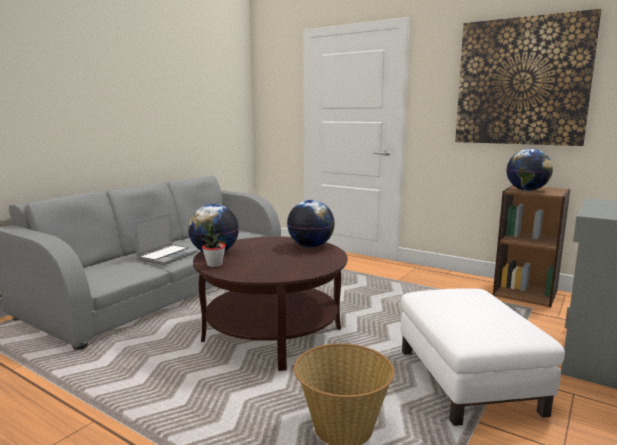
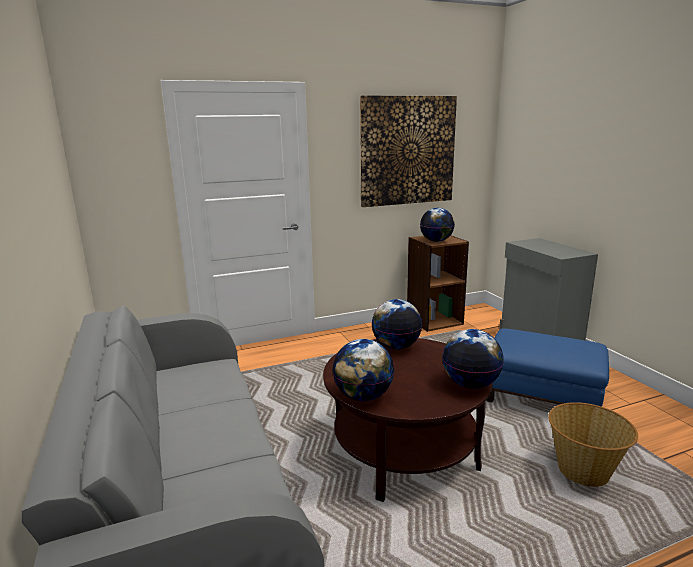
camera: 55 degrees left, 5 degrees up
laptop [134,213,198,265] -> none
potted plant [201,222,226,267] -> none
white ottoman [401,288,565,426] -> blue ottoman [486,328,609,407]
none -> globe [442,329,504,389]

